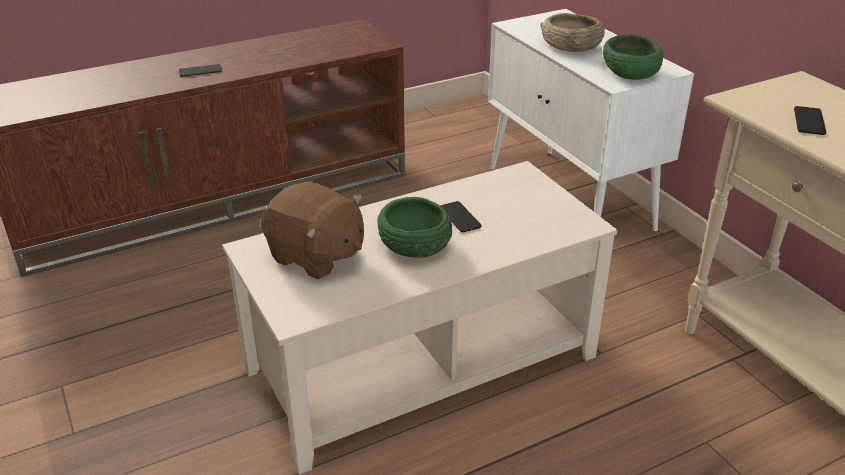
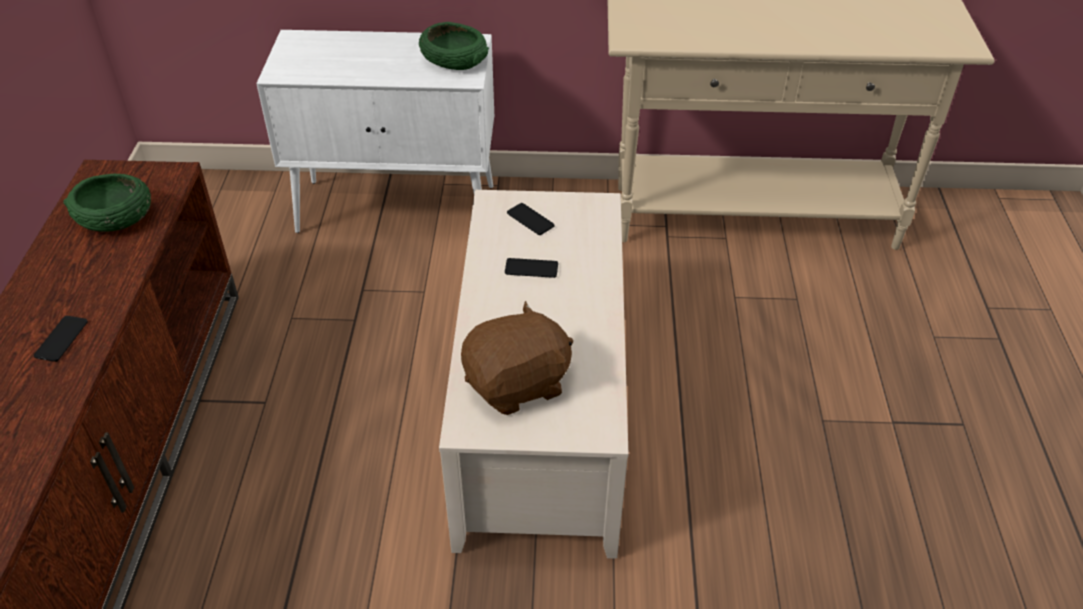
camera: 60 degrees left, 10 degrees up
green bowl [377,197,452,258] -> green bowl moved to [63,174,151,232]
beige bowl [540,13,605,52] -> none
phone [794,106,826,135] -> phone moved to [507,203,555,235]

